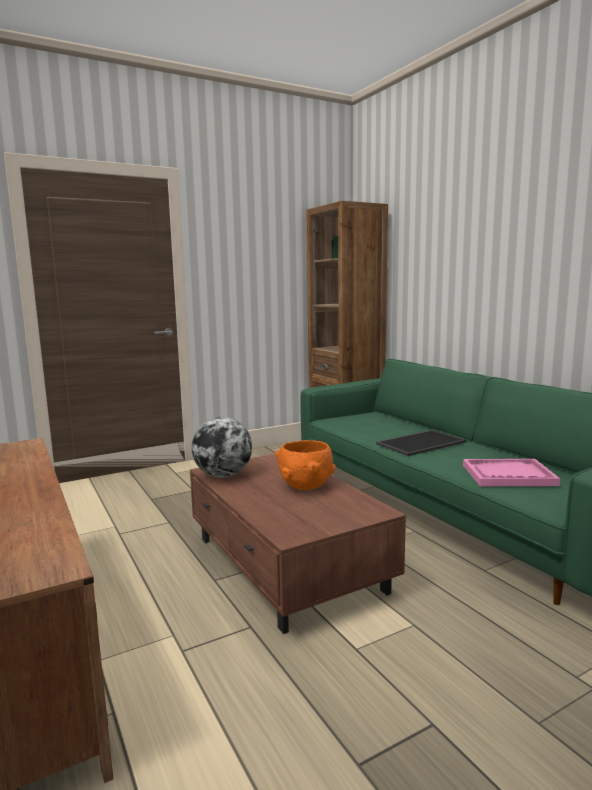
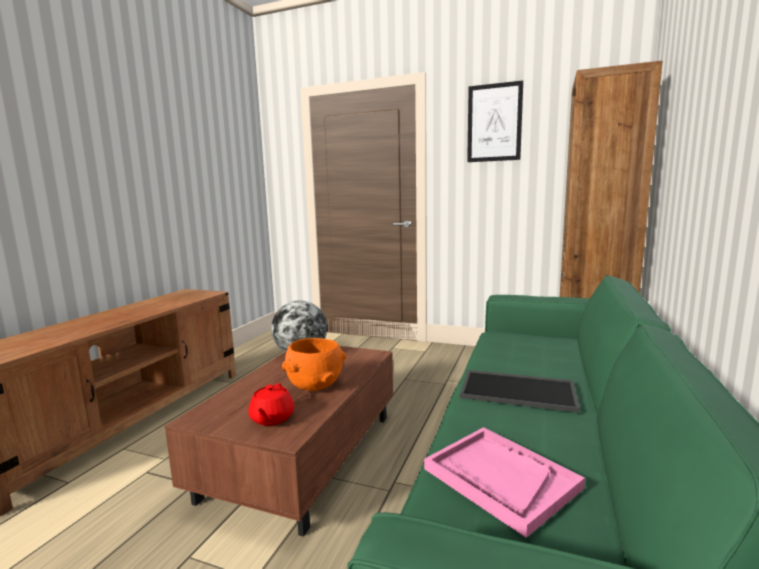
camera: 50 degrees right, 0 degrees up
none -> red teapot [248,383,294,426]
none -> picture [467,81,523,162]

